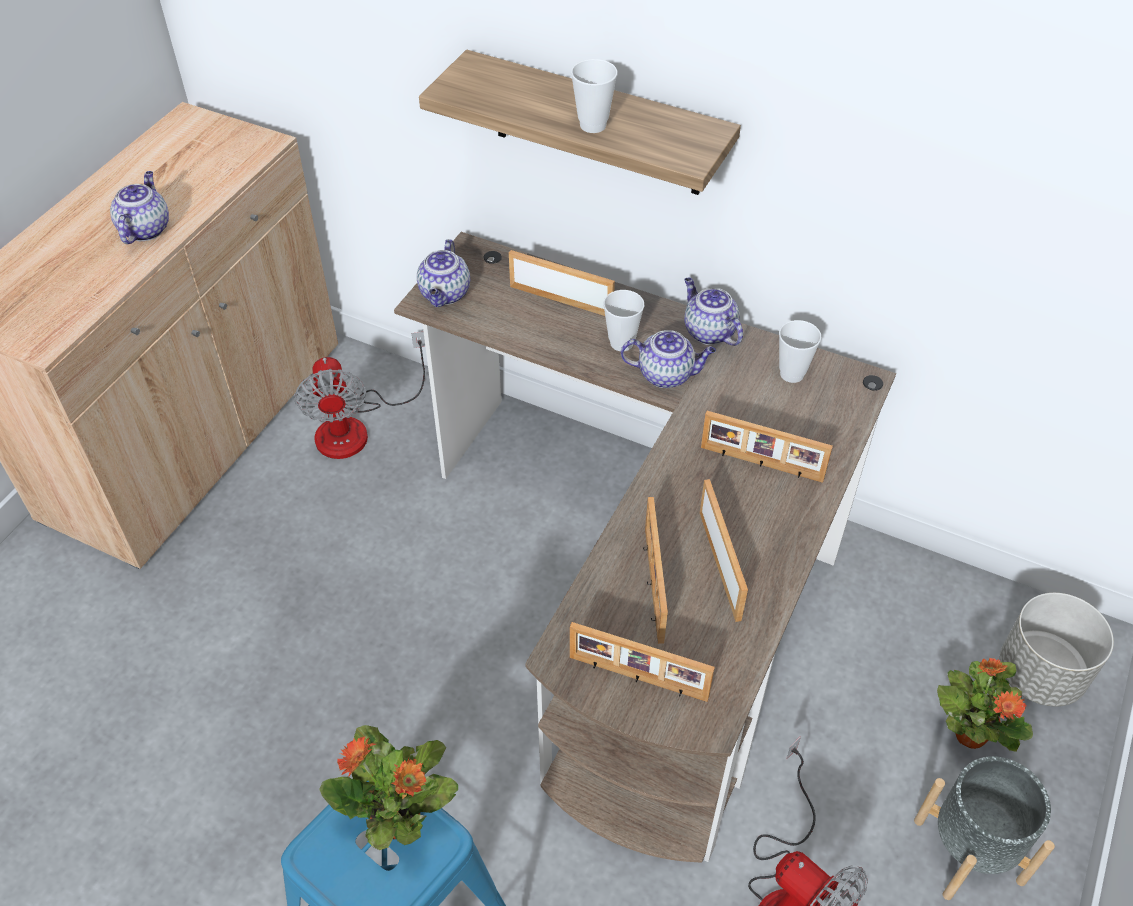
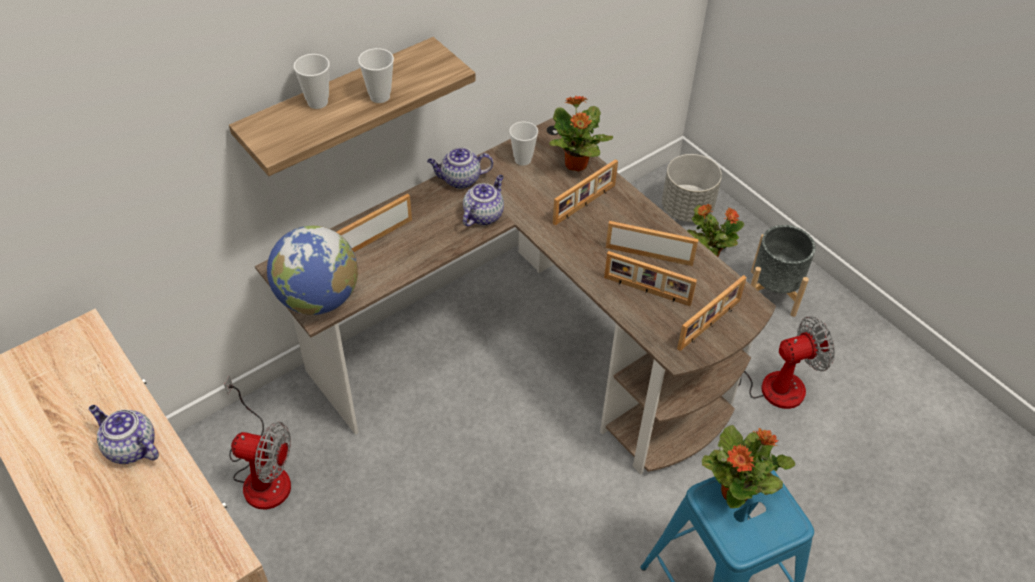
camera: 65 degrees left, 0 degrees up
teapot [417,239,470,307] -> globe [267,225,358,315]
cup [603,290,644,351] -> cup moved to [294,54,330,109]
none -> potted plant [549,96,613,171]

